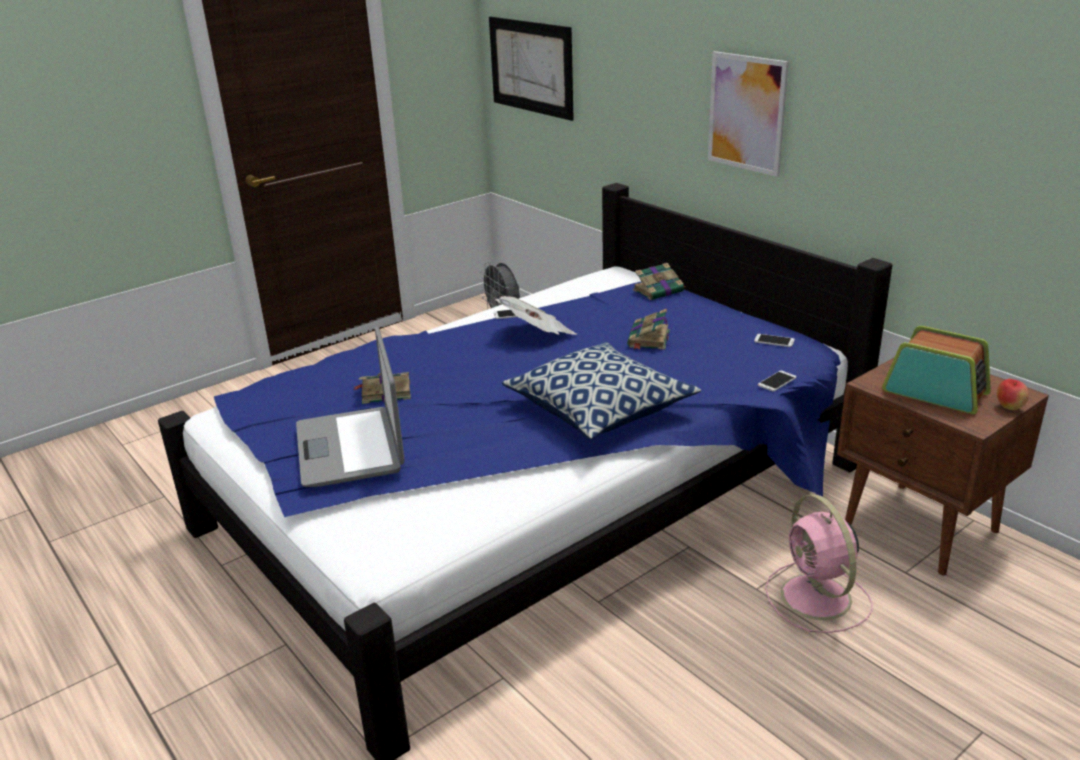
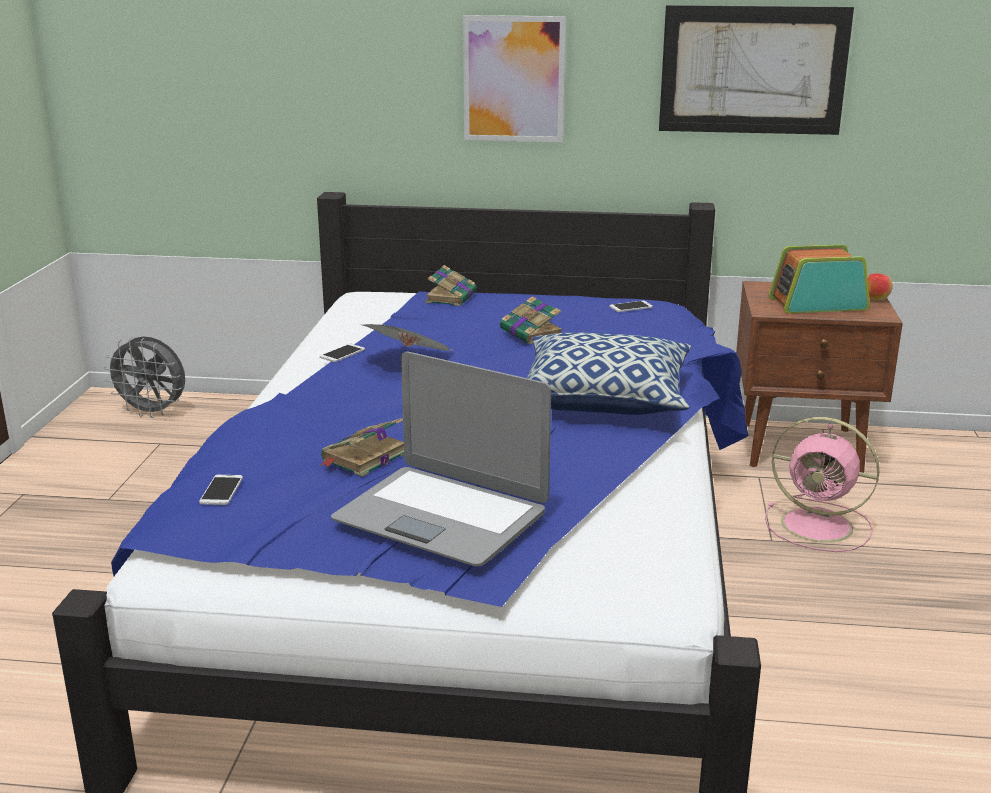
camera: 45 degrees left, 5 degrees down
picture [489,17,574,121] -> picture moved to [659,5,854,135]
phone [758,371,797,392] -> phone moved to [199,475,243,505]

